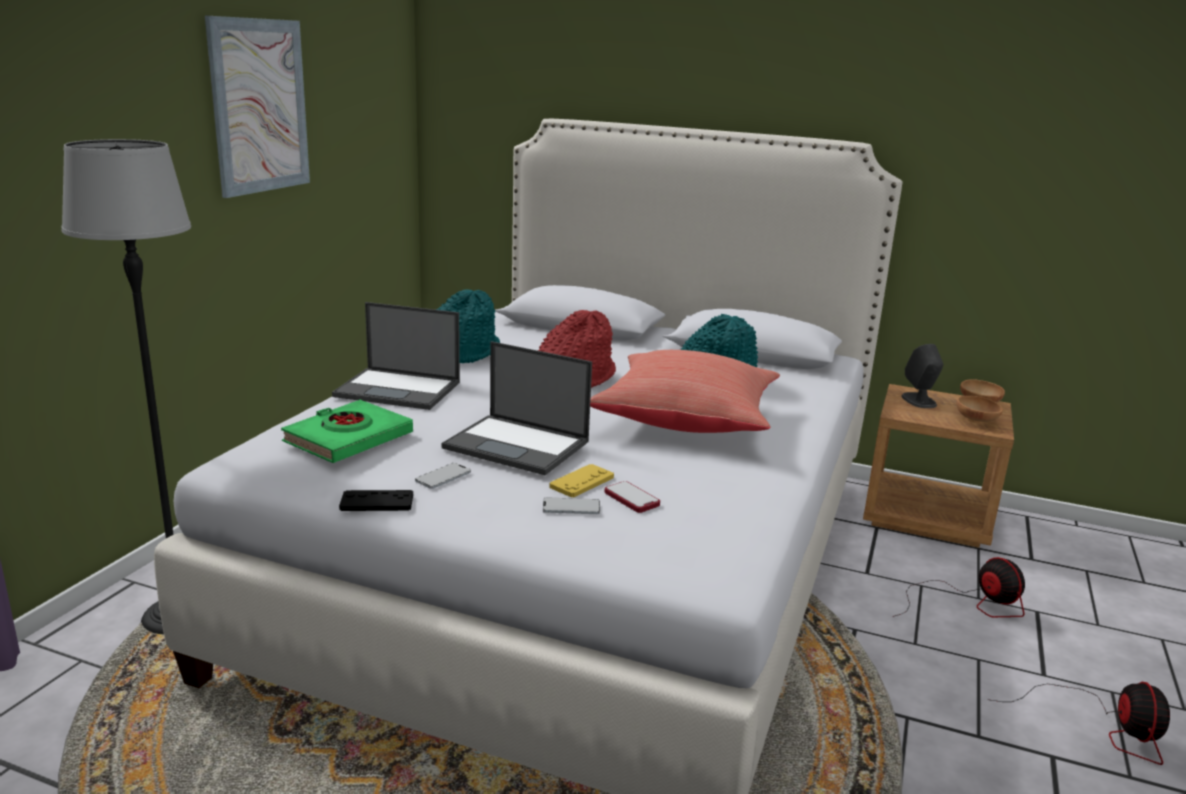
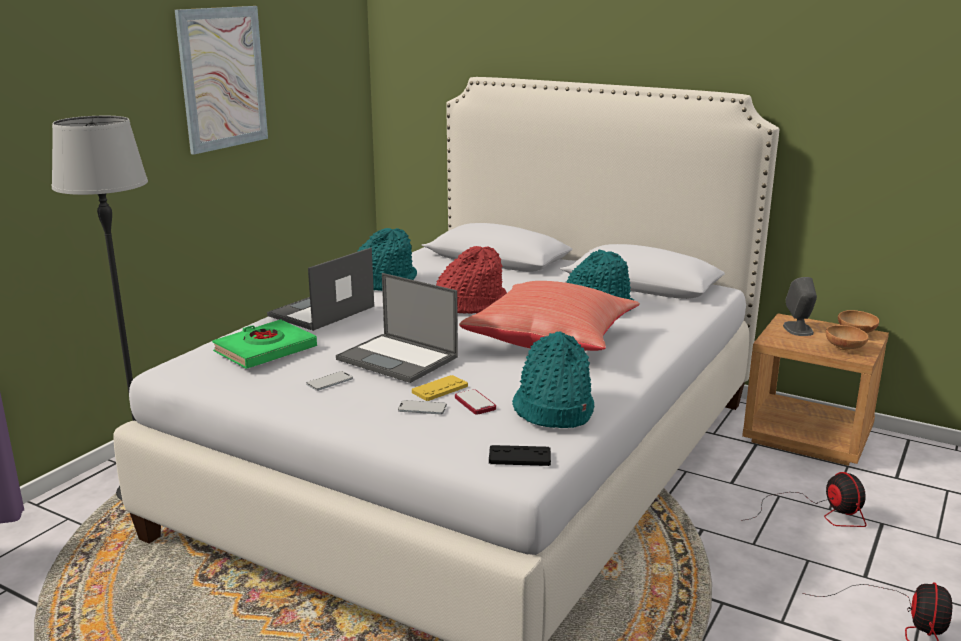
camera: 10 degrees right, 0 degrees up
laptop [332,302,460,410] -> laptop turned 105 degrees clockwise [267,248,374,331]
black game controller [339,490,413,511] -> black game controller moved to [489,445,551,466]
none -> turquoise hat [512,331,594,428]

